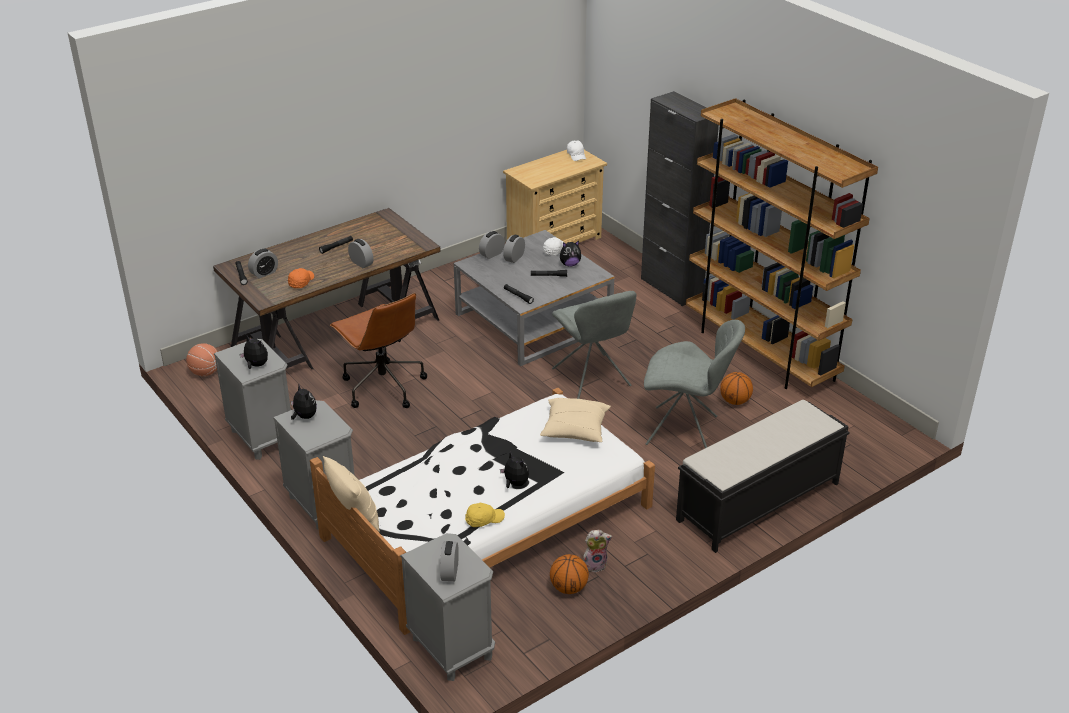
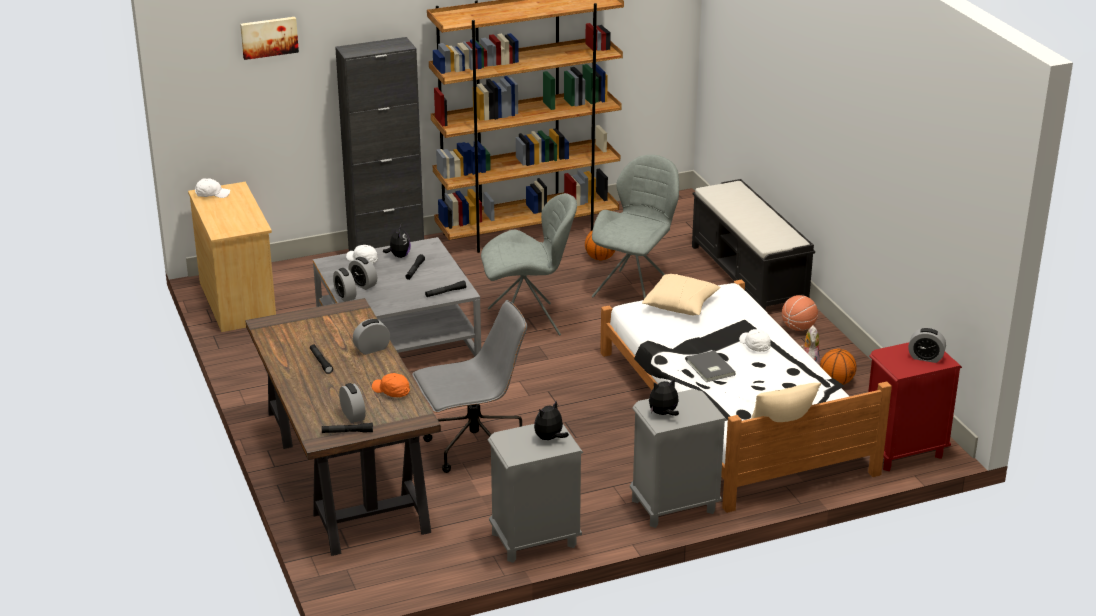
camera: 75 degrees left, 5 degrees down
basketball [186,343,218,376] -> basketball moved to [782,295,818,331]
brown office chair [330,293,427,408] -> grey office chair [412,300,527,473]
grey nightstand [400,533,495,681] -> red nightstand [868,342,962,471]
yellow cap [465,503,505,527] -> none
plush toy [500,452,529,488] -> white cap [739,329,771,352]
none -> picture [240,17,299,60]
none -> grey book [686,350,736,382]

